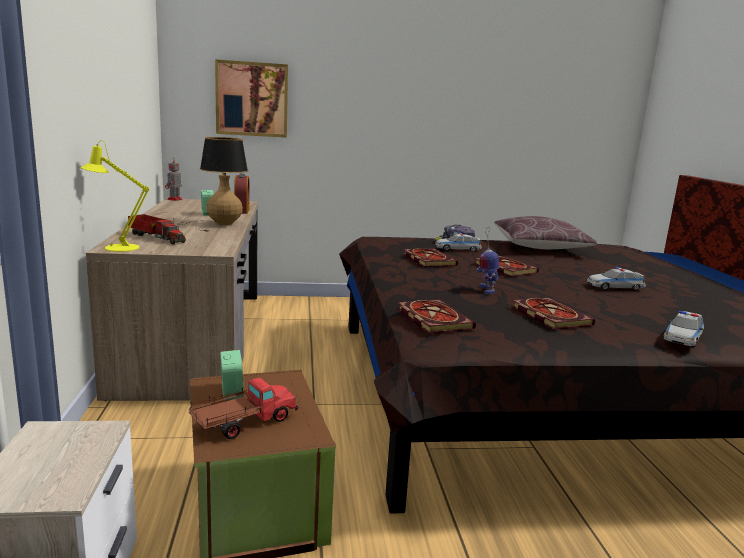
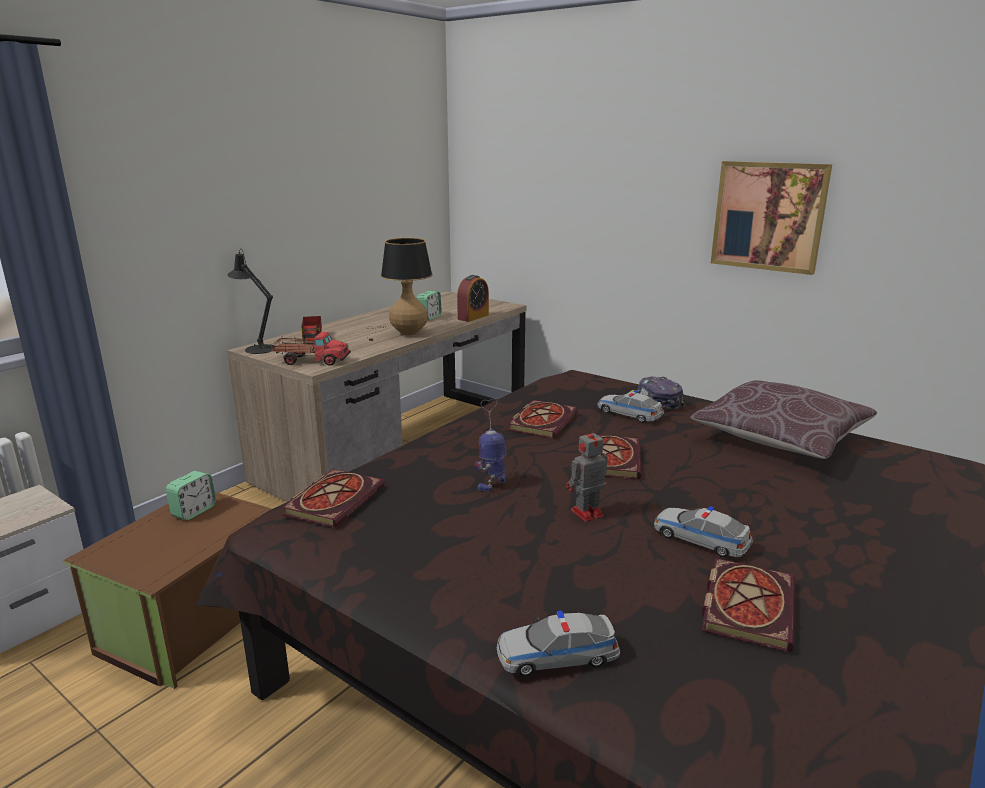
camera: 45 degrees right, 5 degrees up
yellow table lamp [81,140,149,252] -> black table lamp [227,249,276,354]
toy robot [165,159,183,201] -> toy robot moved to [566,426,608,522]
toy truck [188,378,298,439] -> toy truck moved to [271,332,351,366]
picture [215,59,288,138] -> picture moved to [711,161,832,275]
book [511,298,595,330] -> book moved to [702,558,795,652]

